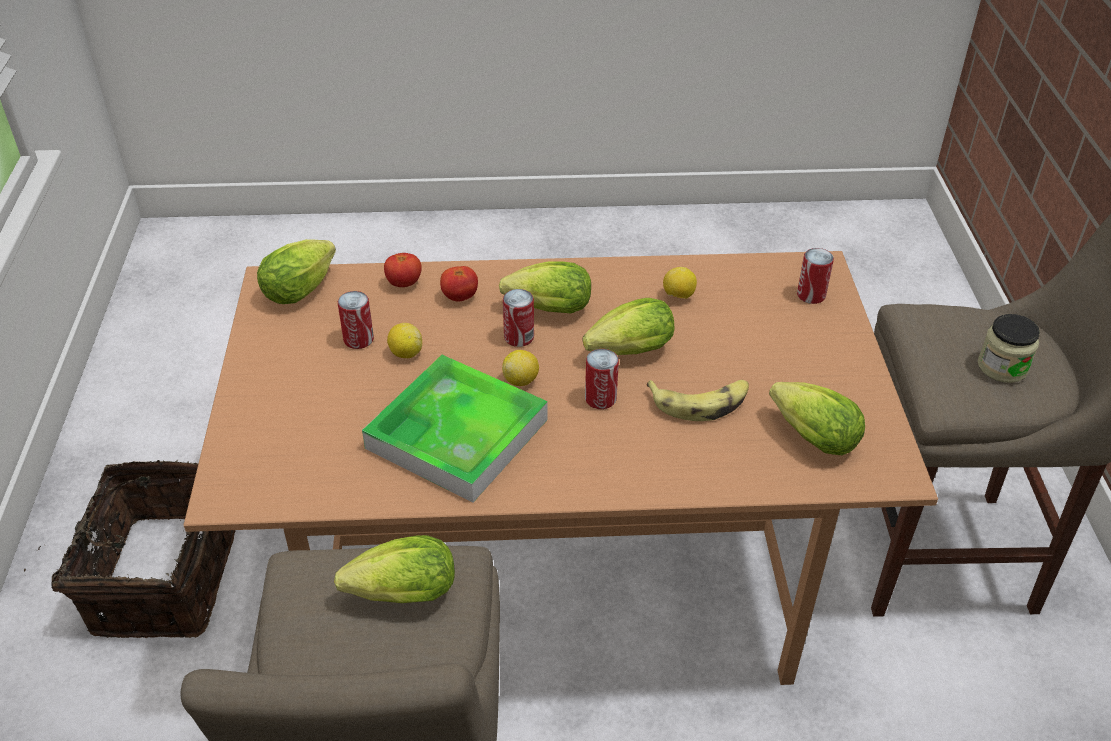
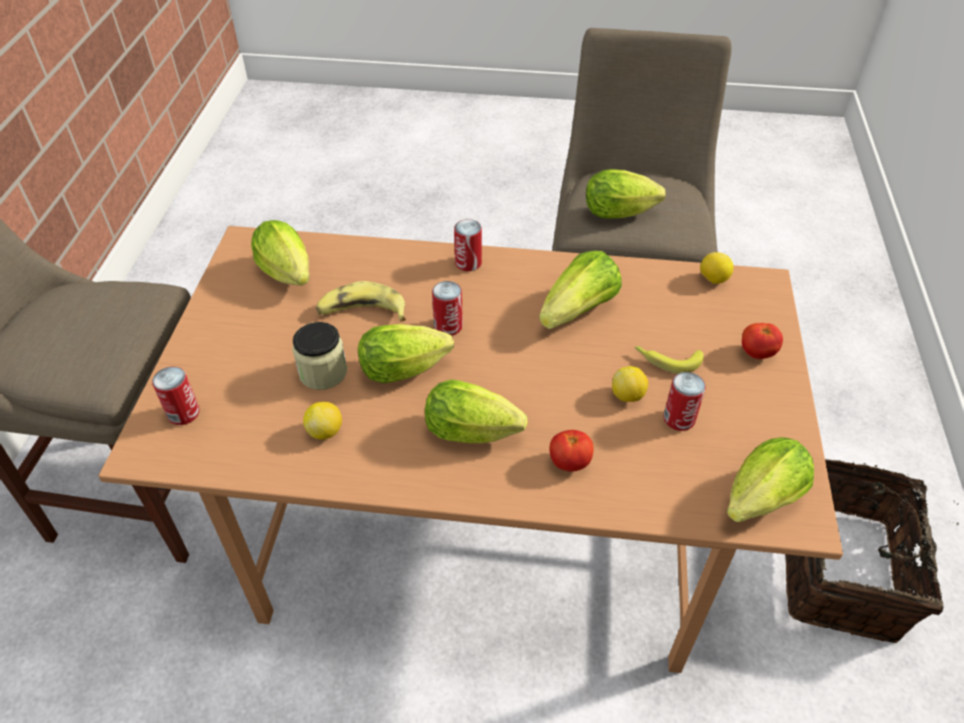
camera: 170 degrees left, 5 degrees up
tray [362,355,548,502] -> lettuce [539,250,622,329]
tomato [384,253,422,287] -> tomato moved to [742,323,783,359]
lemon [502,350,539,386] -> lemon moved to [700,252,734,284]
can [503,289,534,347] -> can moved to [454,219,482,271]
jar [978,314,1040,383] -> jar moved to [292,322,347,390]
none -> banana [635,346,704,374]

